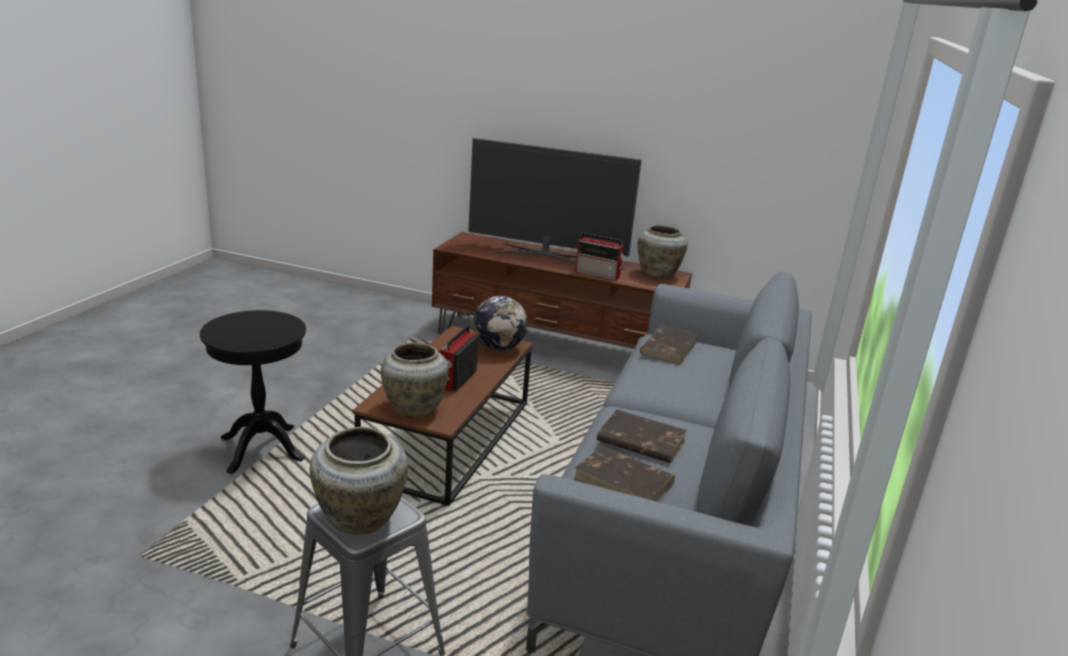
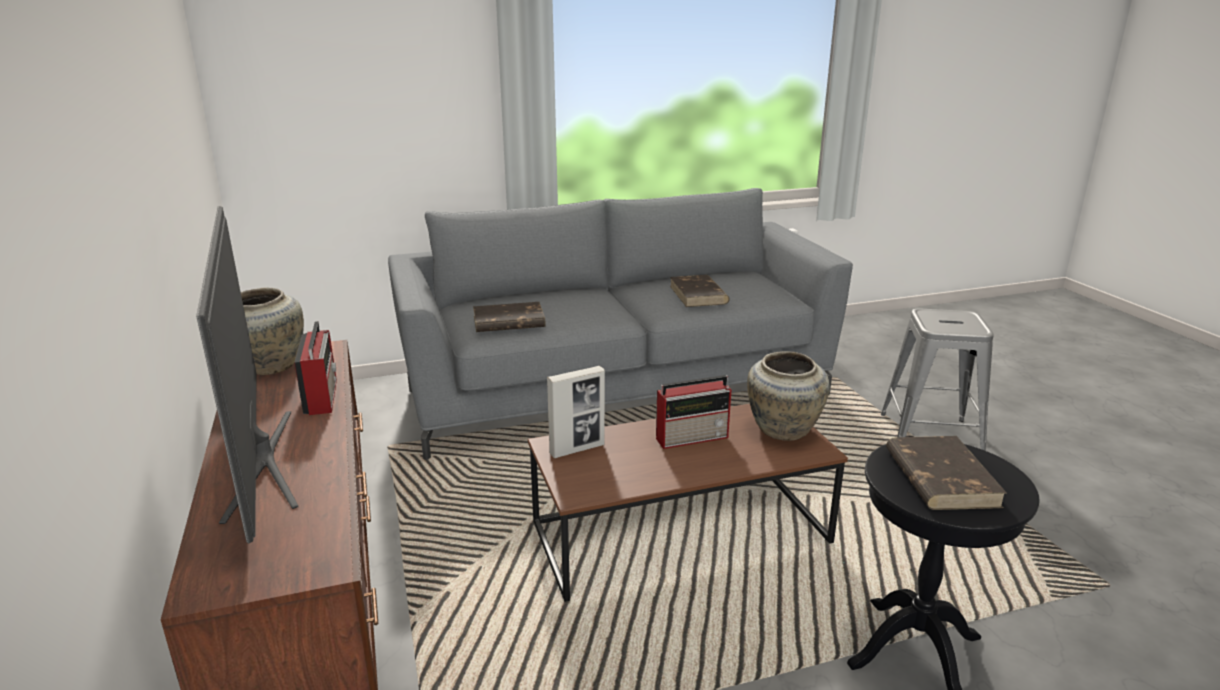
camera: 125 degrees left, 0 degrees up
beige vase [310,427,408,535] -> none
globe [473,296,528,351] -> picture frame [547,366,605,458]
brown book [574,446,675,501] -> brown book moved to [886,436,1007,510]

